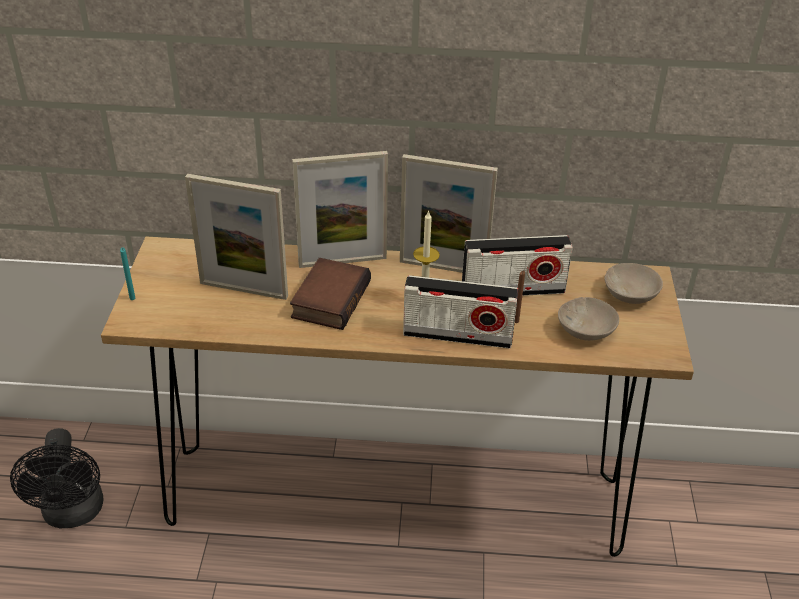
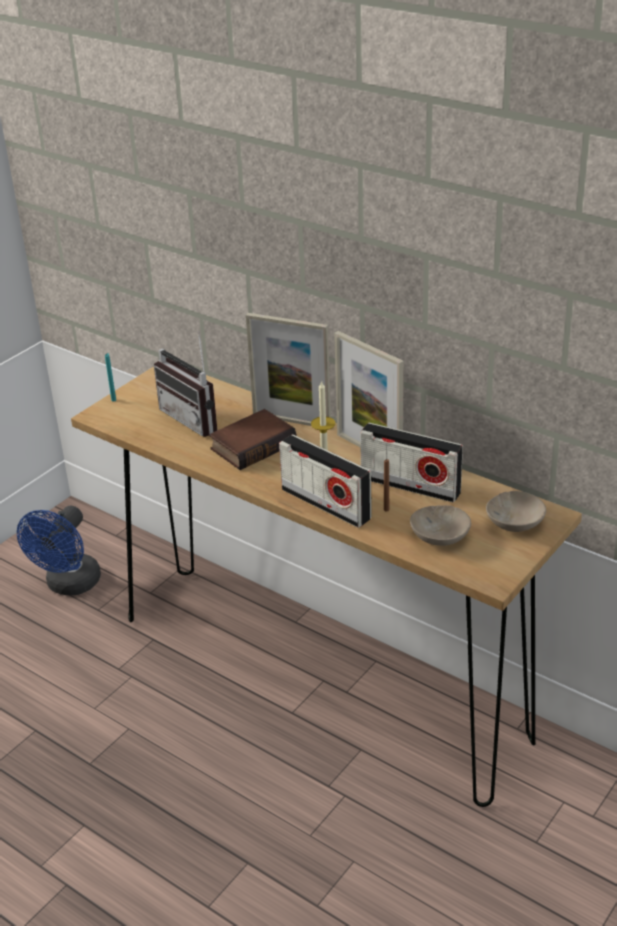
camera: 35 degrees right, 5 degrees down
black fan [10,428,103,528] -> blue fan [17,506,101,595]
picture frame [185,174,288,300] -> radio [154,331,217,437]

